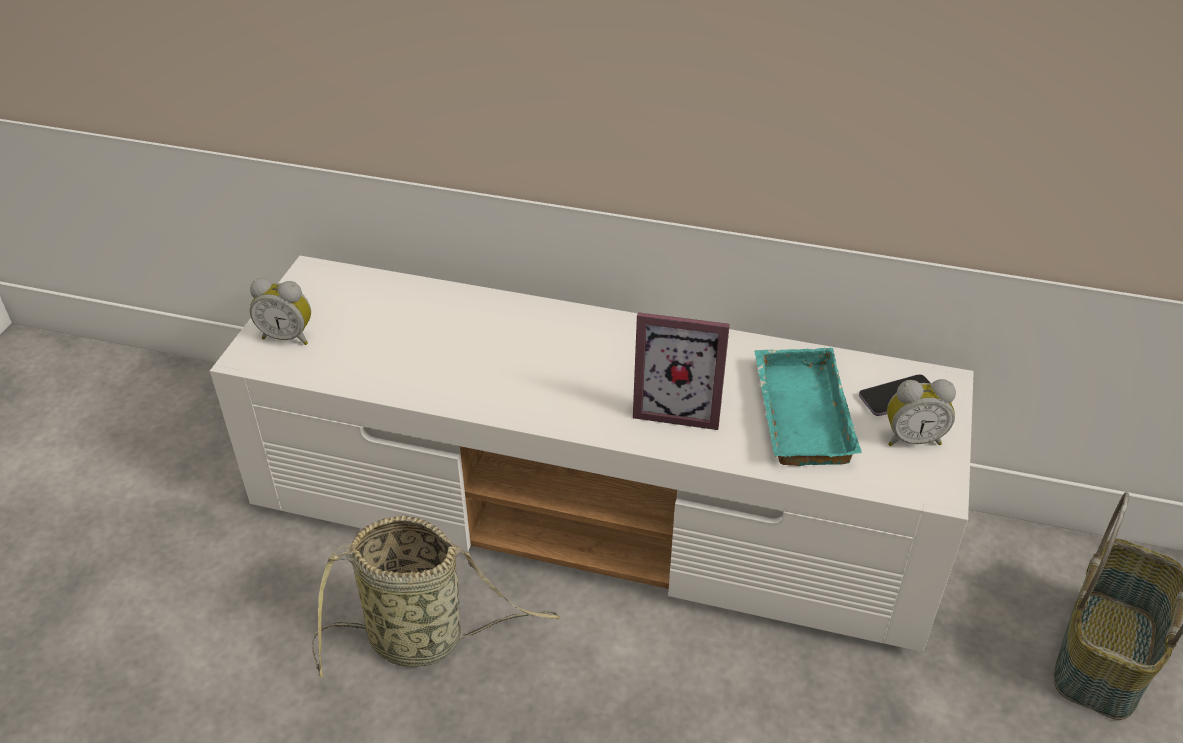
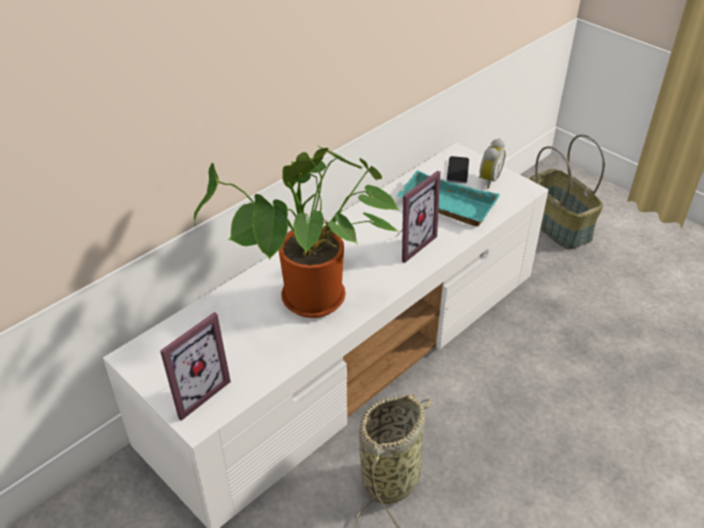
camera: 60 degrees left, 0 degrees up
alarm clock [250,277,311,345] -> picture frame [160,312,231,421]
none -> potted plant [194,145,400,318]

